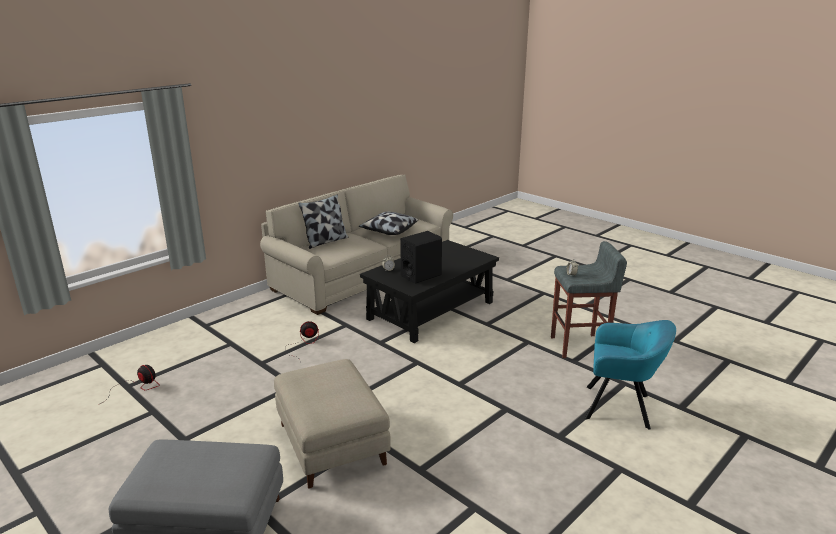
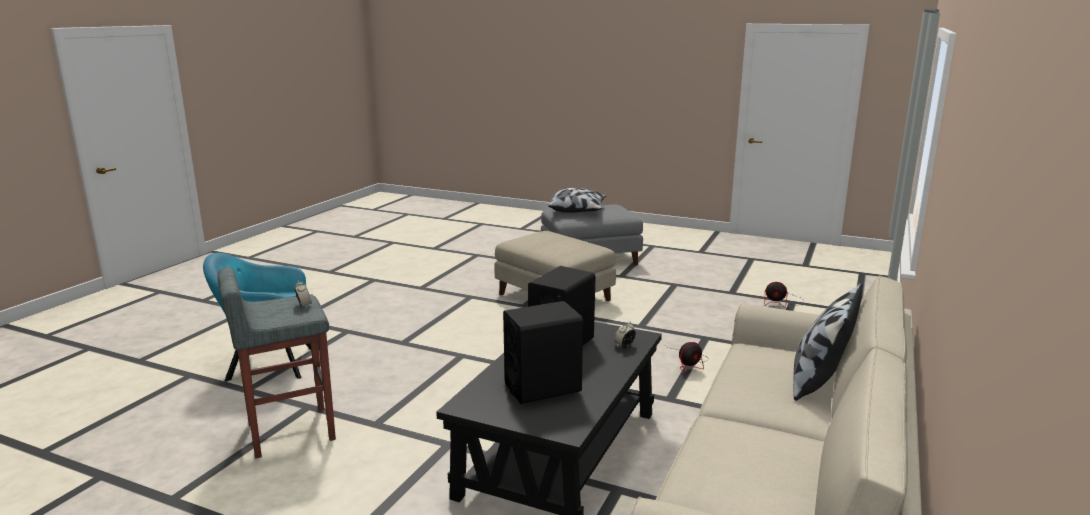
camera: 160 degrees right, 5 degrees down
pillow [359,212,418,235] -> pillow moved to [548,188,606,213]
none -> black speaker [503,301,583,404]

